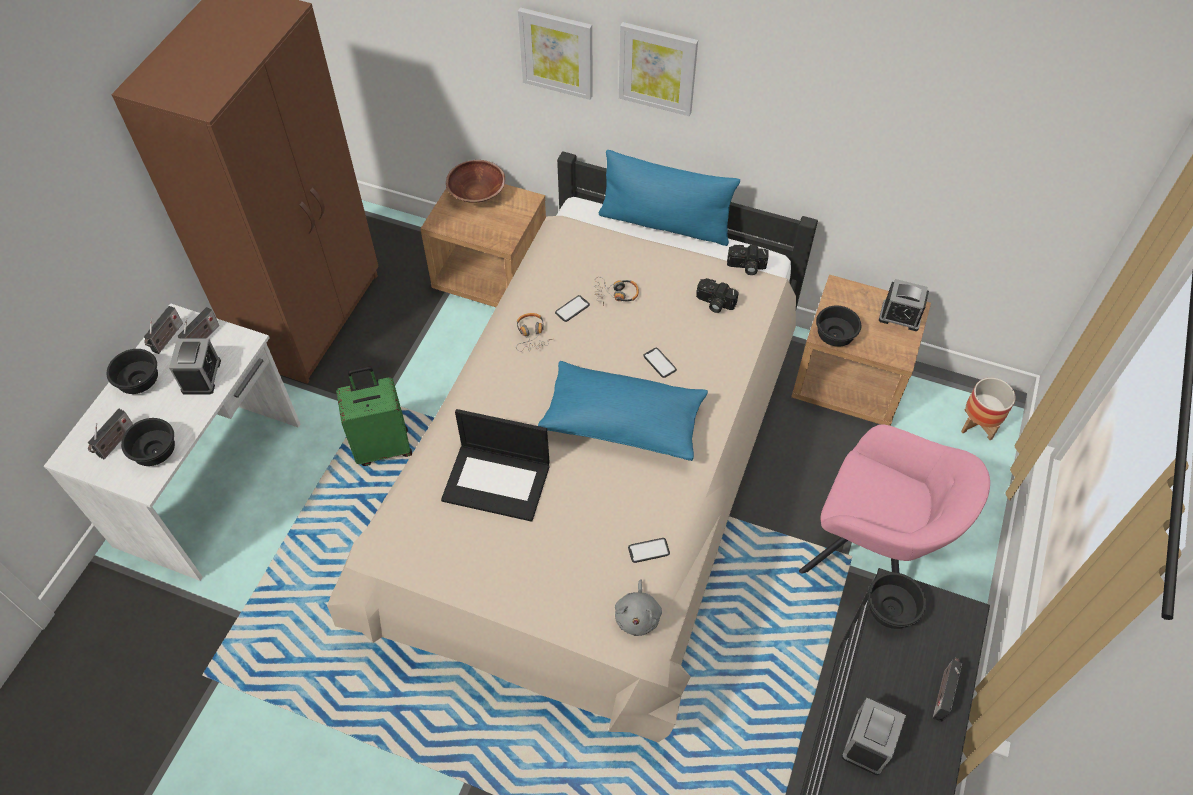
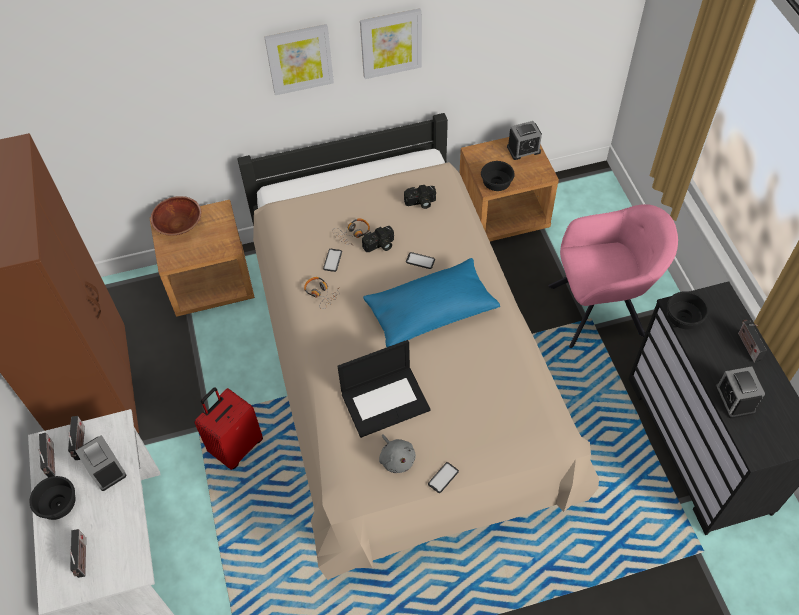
camera: 35 degrees left, 0 degrees up
black bowl [121,418,175,466] -> none
green suitcase [336,366,412,466] -> red suitcase [194,387,263,470]
picture [518,7,593,100] -> picture moved to [360,8,422,79]
blue pillow [599,150,740,246] -> none
grey plush toy [615,579,662,636] -> grey plush toy moved to [379,434,416,473]
phone [628,538,670,563] -> phone moved to [428,462,459,493]
camera [727,245,769,275] -> camera moved to [362,226,394,252]
planter [961,378,1016,440] -> none

